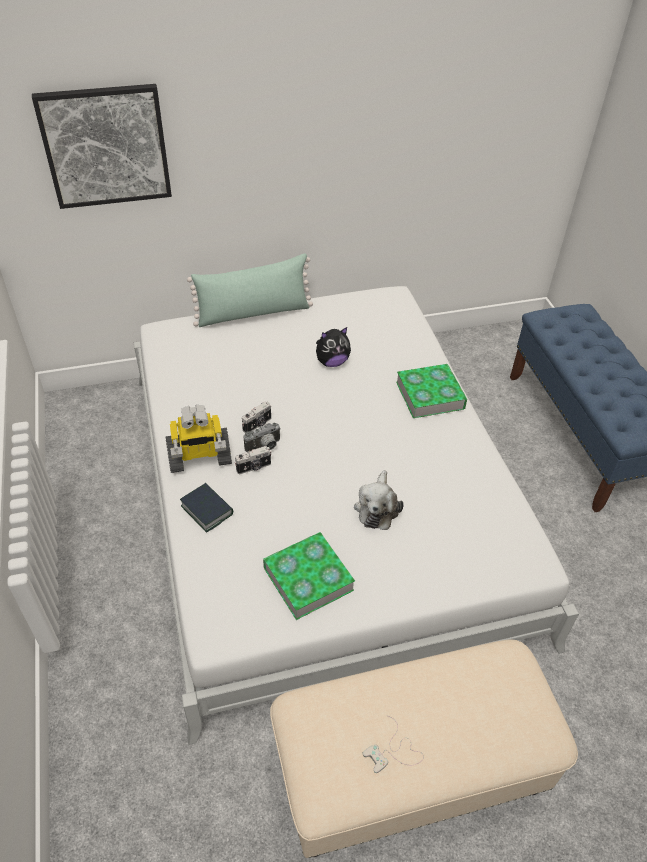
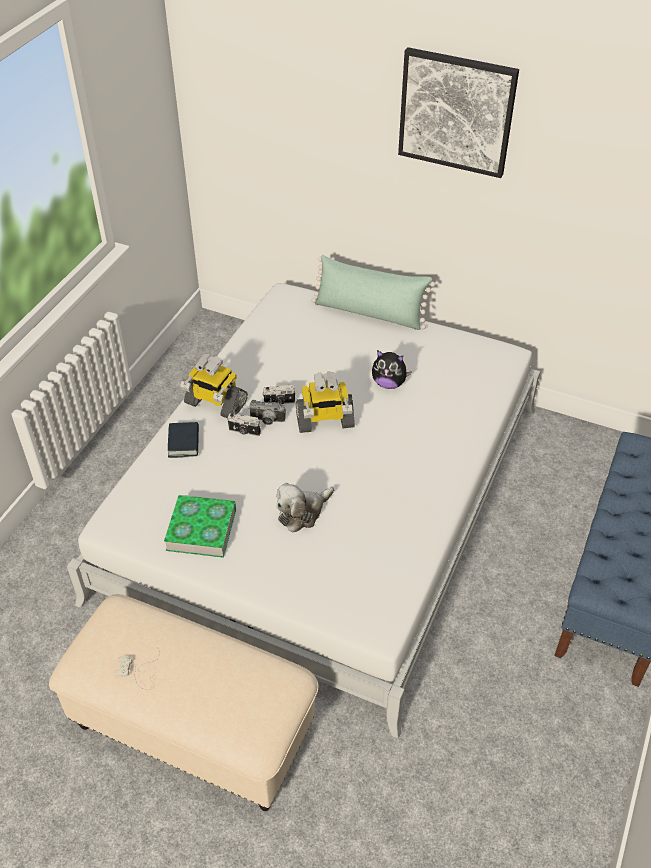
camera: 40 degrees right, 0 degrees up
picture [32,84,172,209] -> picture moved to [398,47,519,178]
book [396,364,467,418] -> none
none -> toy robot [296,371,355,433]

